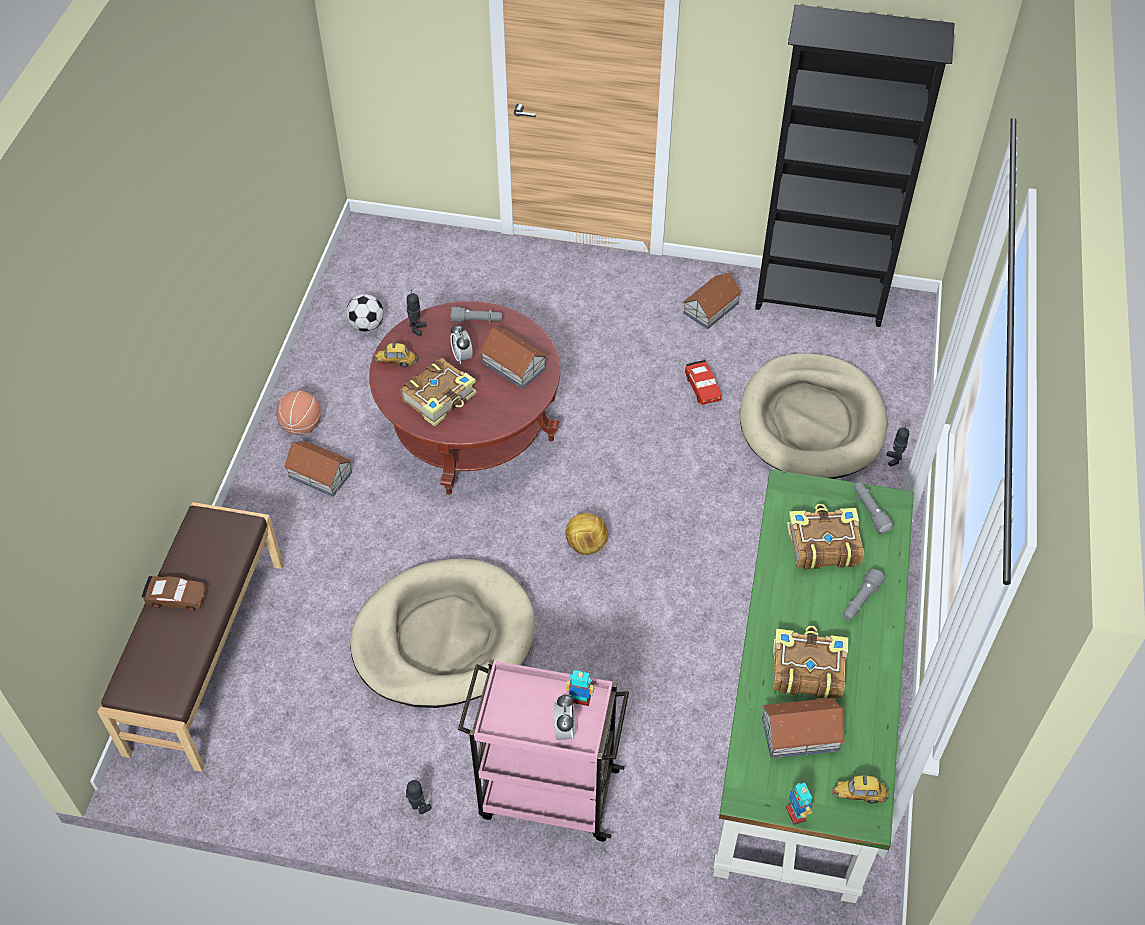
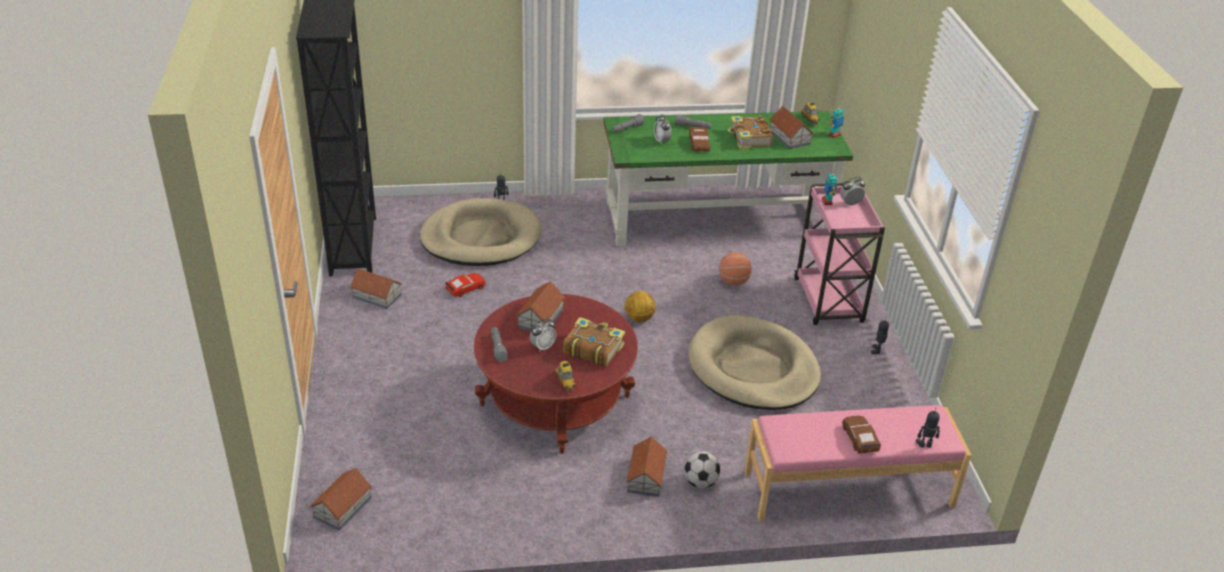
camera: 110 degrees left, 15 degrees down
brown bench [98,502,283,772] -> pink bench [744,405,972,522]
basketball [276,390,321,435] -> basketball moved to [719,252,752,286]
football [346,294,384,332] -> football moved to [684,451,721,488]
toy robot [407,290,427,336] -> toy robot moved to [916,409,940,448]
book [787,504,864,569] -> alarm clock [654,114,672,145]
none -> toy house [310,468,372,531]
none -> brown toy car [689,126,710,151]

